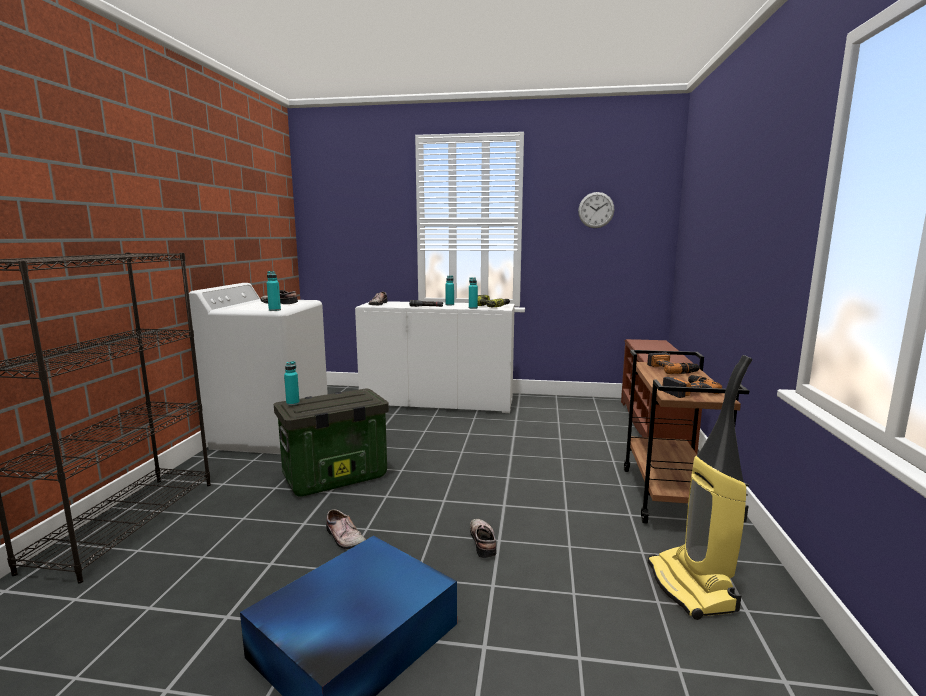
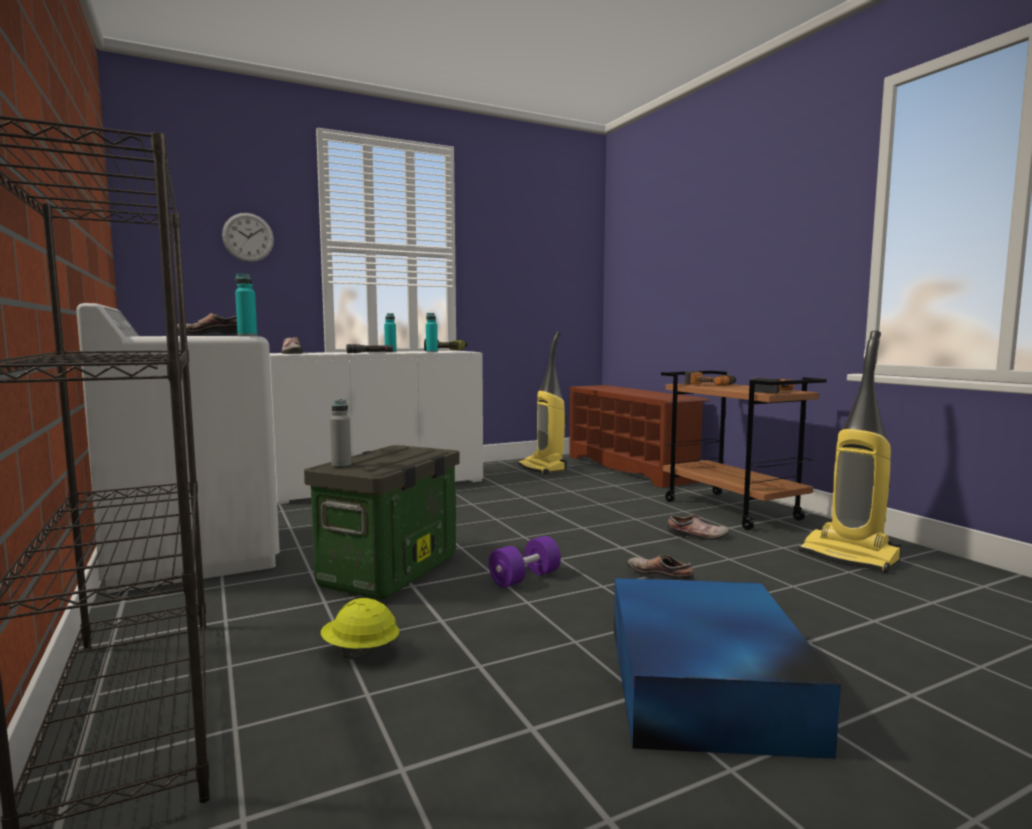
camera: 35 degrees left, 5 degrees down
turquoise bottle [284,361,300,405] -> grey bottle [330,399,352,466]
shoe [326,509,366,549] -> shoe moved to [667,515,729,540]
wall clock [578,192,614,228] -> wall clock moved to [222,213,274,262]
none -> yellow hard hat [321,598,399,660]
none -> purple dumbbell [489,536,561,588]
none -> vacuum cleaner [518,332,567,475]

